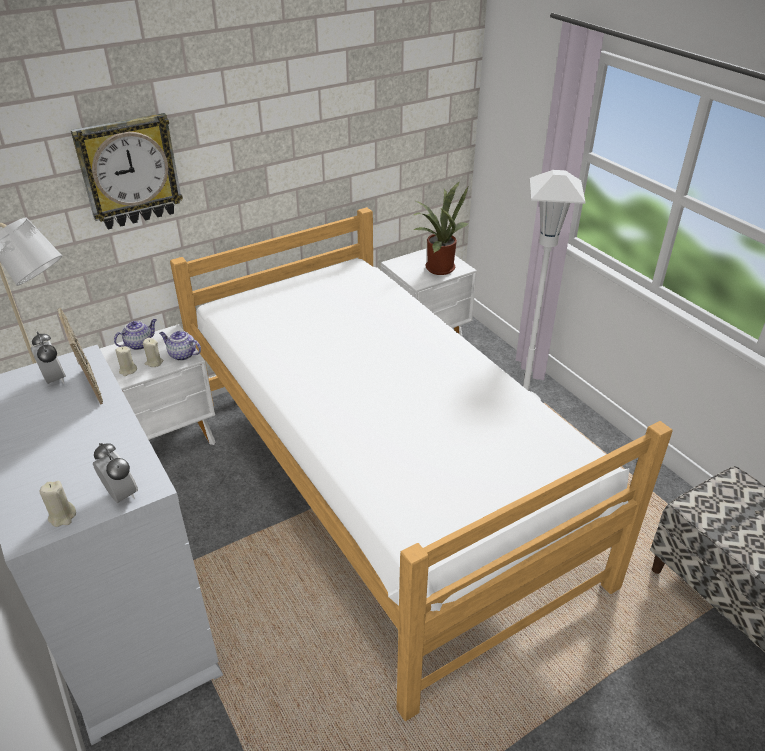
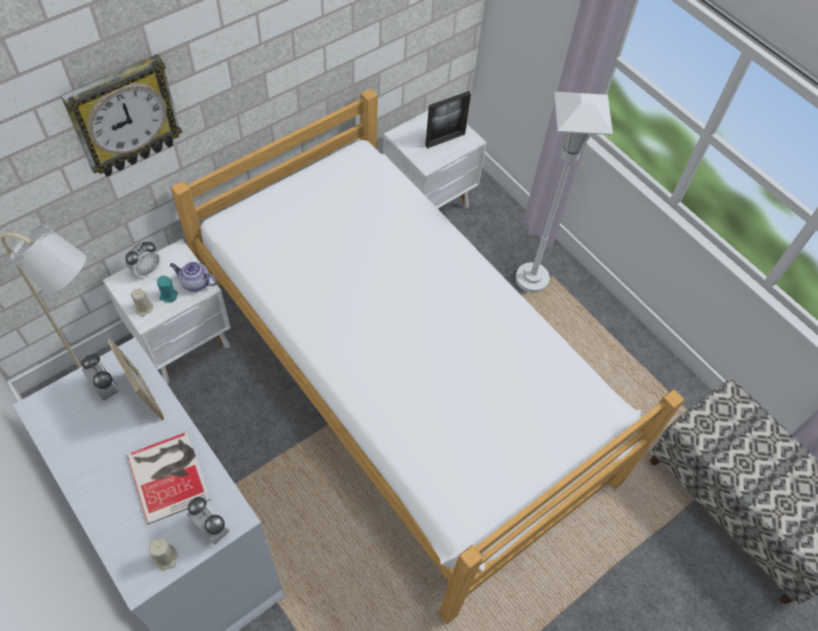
camera: 10 degrees left, 20 degrees up
teapot [114,319,157,350] -> alarm clock [125,242,160,279]
beige candle [143,338,163,367] -> turquoise candle [157,276,178,303]
potted plant [412,181,468,275] -> picture frame [425,91,471,149]
none -> book [127,432,211,525]

